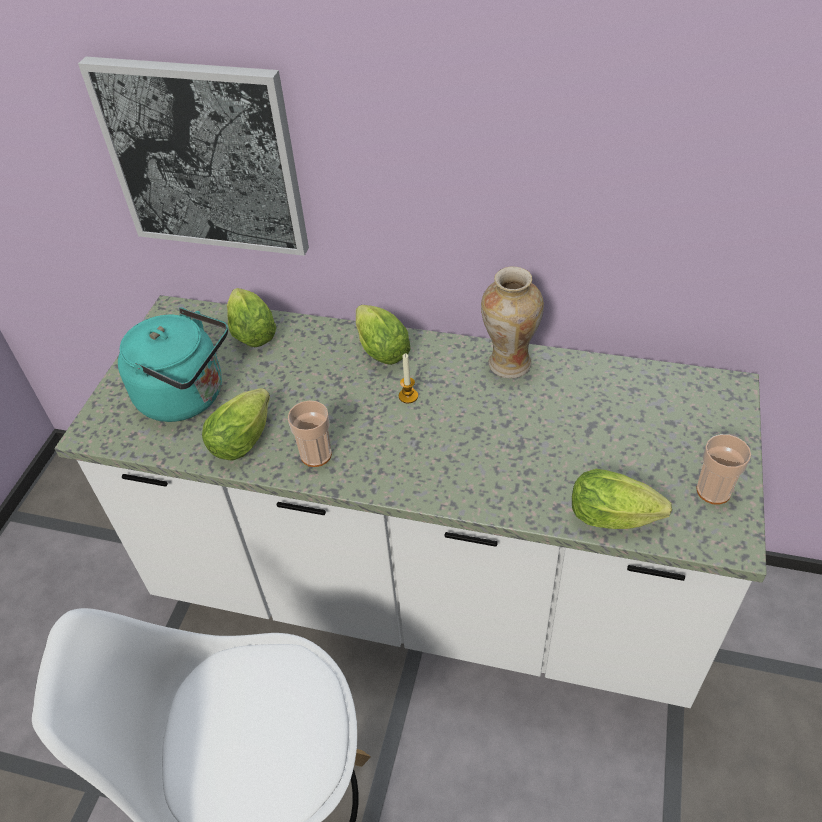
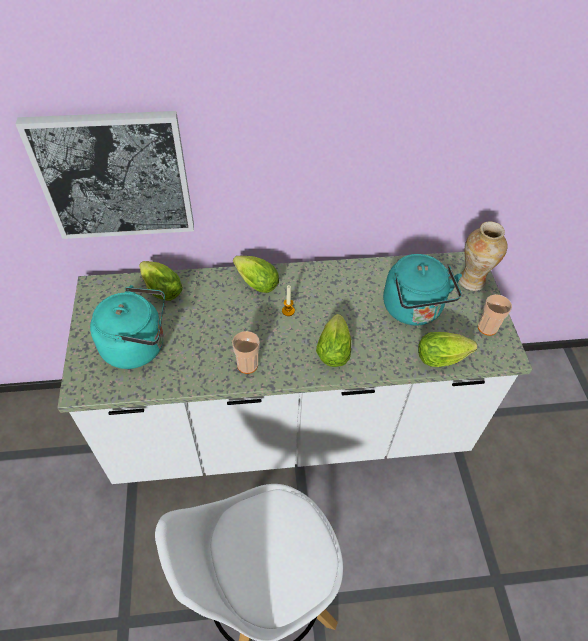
camera: 25 degrees left, 5 degrees up
lettuce [202,388,270,461] -> lettuce moved to [316,314,351,367]
vase [481,266,544,378] -> vase moved to [459,222,507,291]
none -> turquoise kettle [383,254,462,325]

